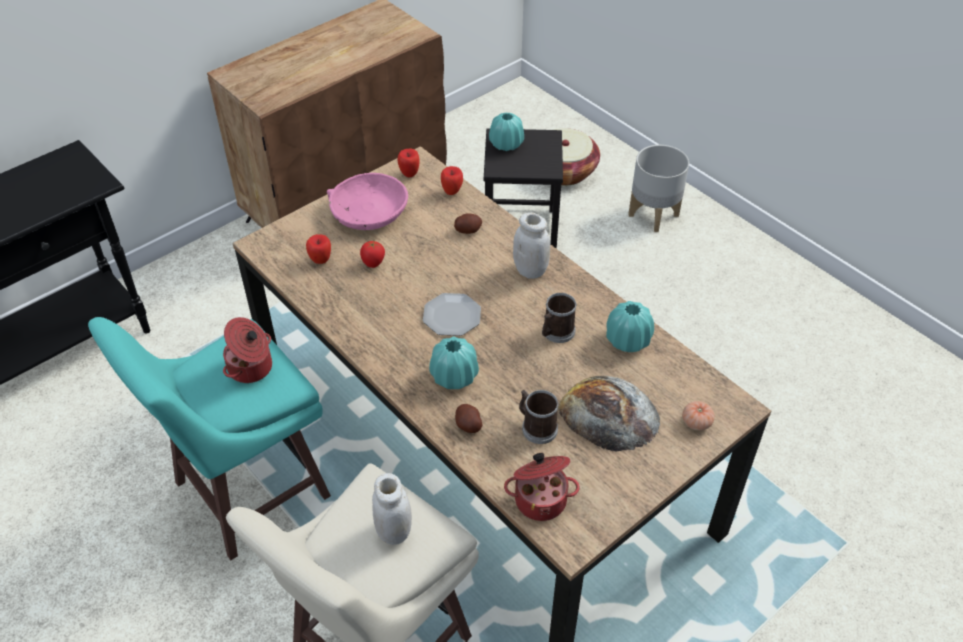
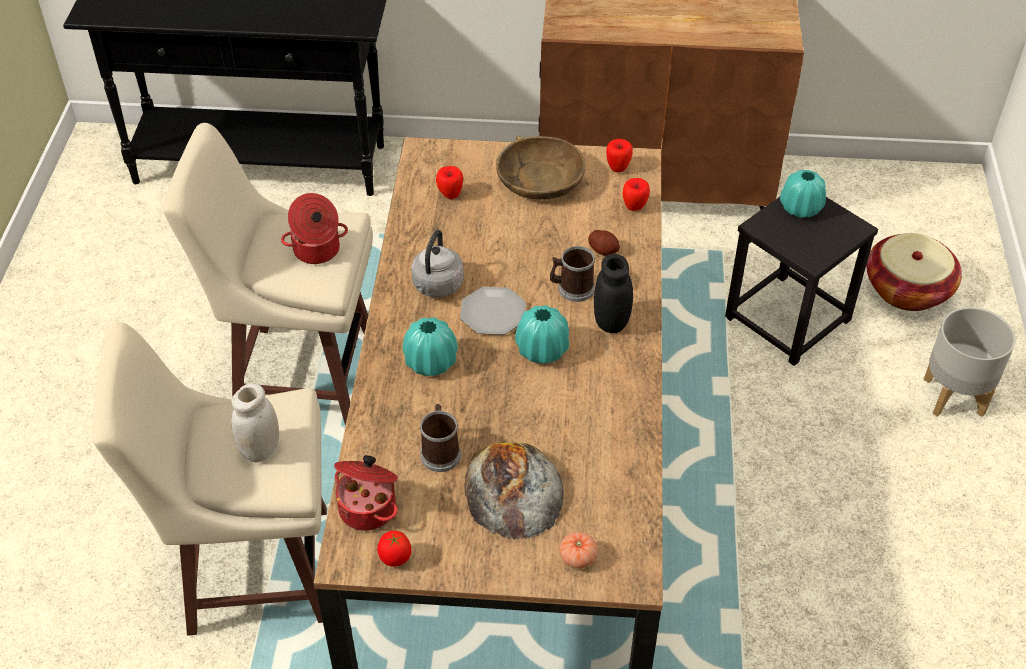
camera: 45 degrees right, 0 degrees up
turquoise stool [88,317,331,560] -> beige stool [162,123,373,425]
pink bowl [327,173,408,230] -> brown bowl [496,136,586,200]
tomato [360,241,385,268] -> tomato moved to [377,530,411,567]
potato [455,404,483,433] -> none
white jar [513,212,550,279] -> black jar [594,254,633,333]
mug [542,293,577,343] -> mug moved to [550,246,595,302]
turquoise vase [606,301,654,352] -> turquoise vase moved to [515,305,569,364]
none -> grey kettle [411,230,464,298]

